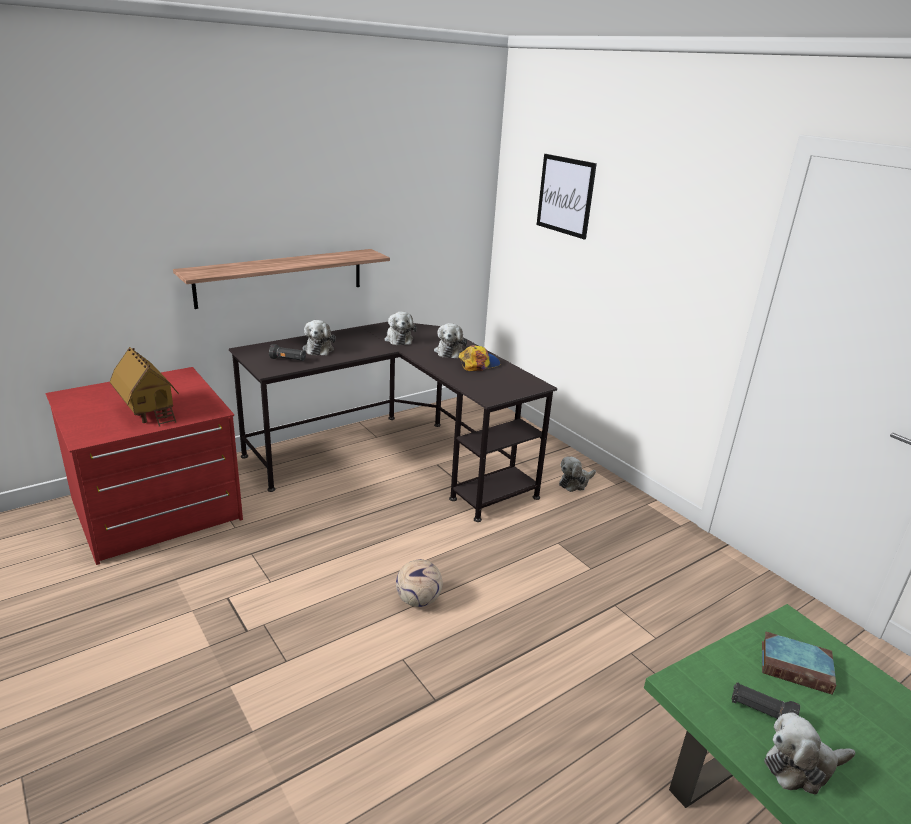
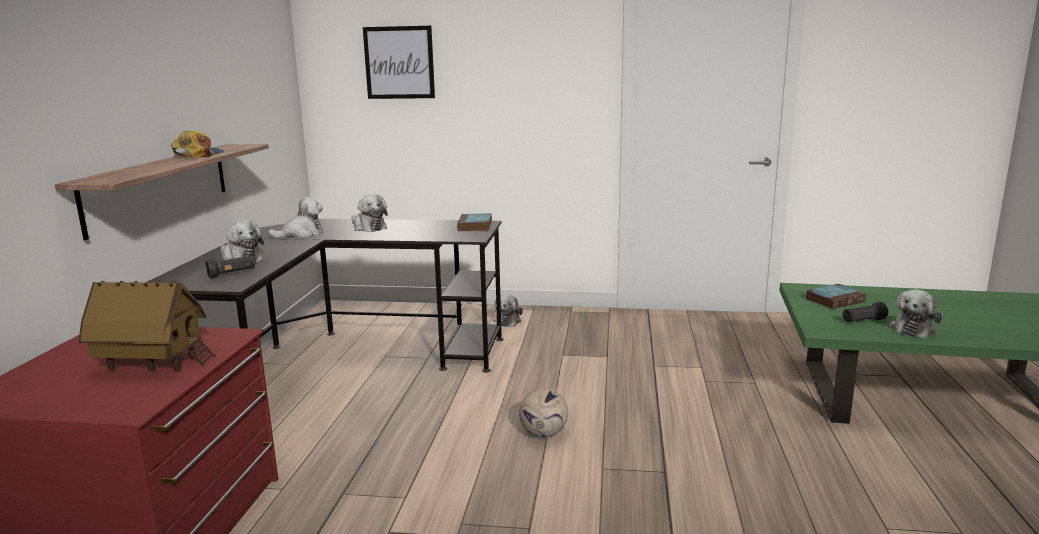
camera: 45 degrees left, 10 degrees down
plush toy [384,311,416,345] -> plush toy turned 60 degrees counterclockwise [268,197,323,238]
cap [459,345,500,371] -> cap moved to [171,131,224,158]
none -> book [457,213,492,231]

